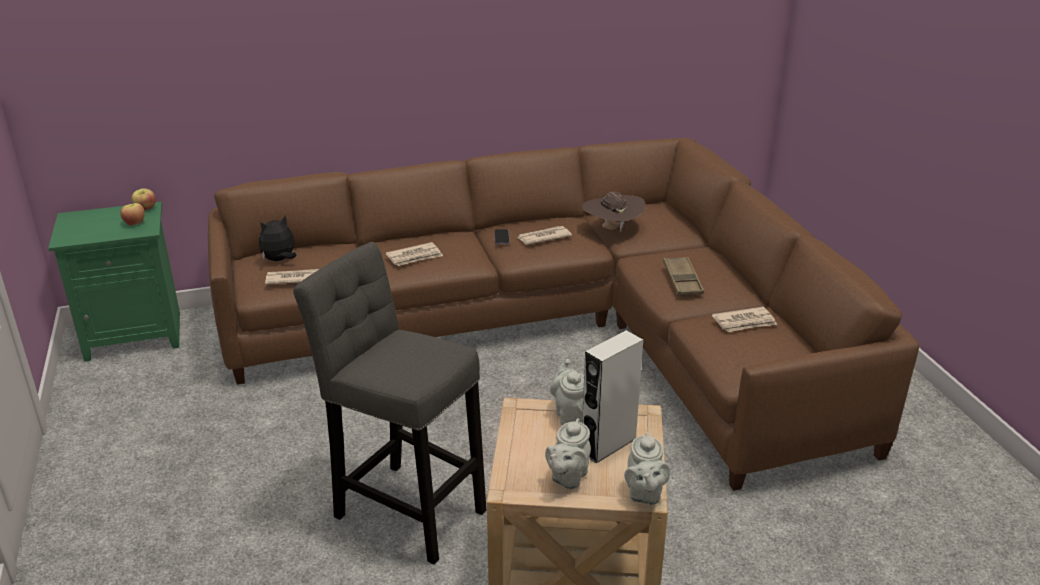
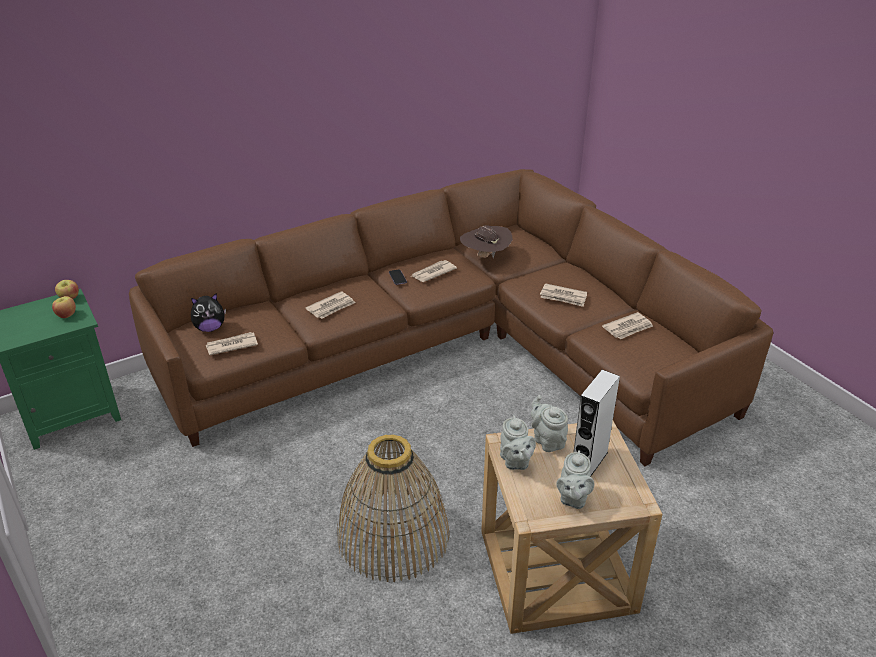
camera: 15 degrees left, 5 degrees up
plush toy [259,215,297,261] -> plush toy turned 150 degrees counterclockwise [191,293,226,332]
grey stool [293,242,486,564] -> basket [337,434,450,582]
grey teapot [624,432,670,505] -> grey teapot moved to [500,415,536,470]
brown tray [663,257,704,295] -> newspaper [540,283,587,307]

